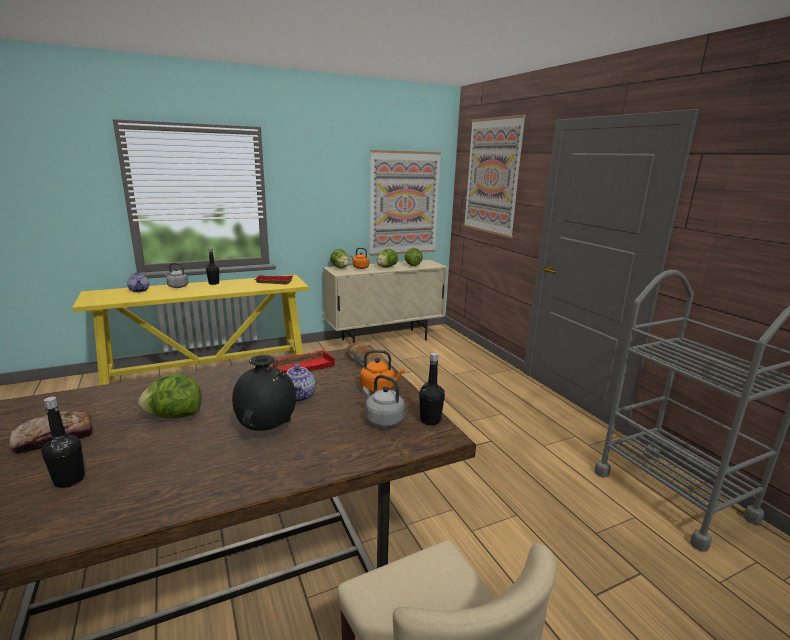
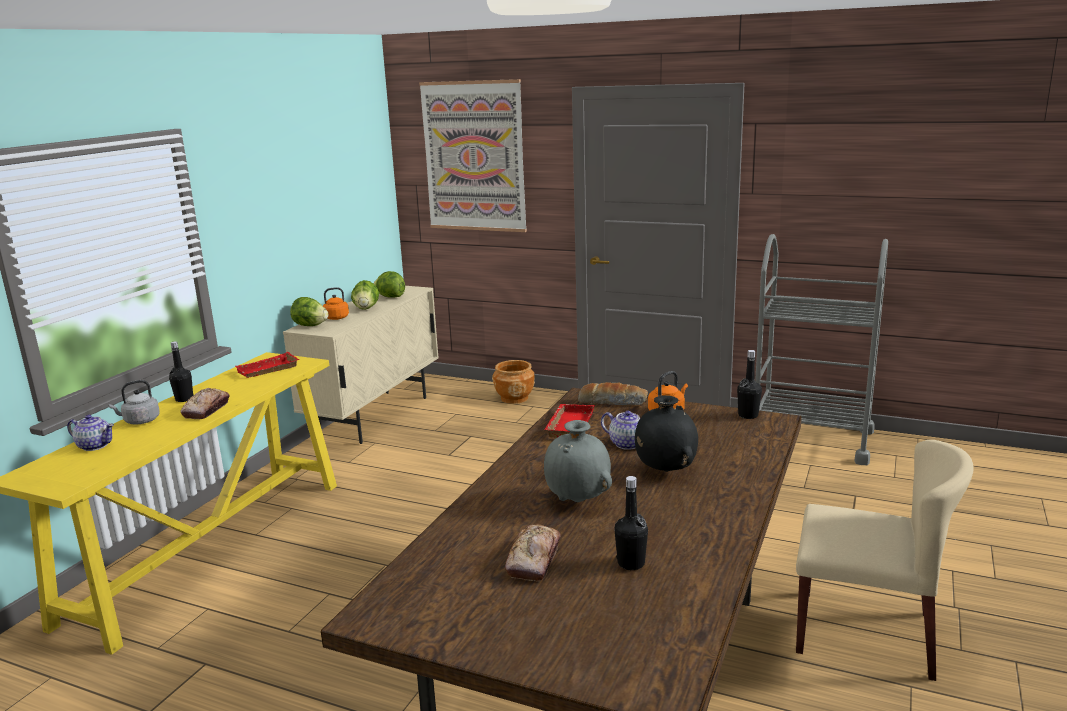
camera: 40 degrees left, 0 degrees up
lettuce [138,374,201,419] -> grey vase [544,420,612,502]
grey kettle [363,375,405,427] -> none
picture [370,150,441,256] -> none
none -> bread [181,388,230,419]
none -> brown planter [492,360,535,404]

